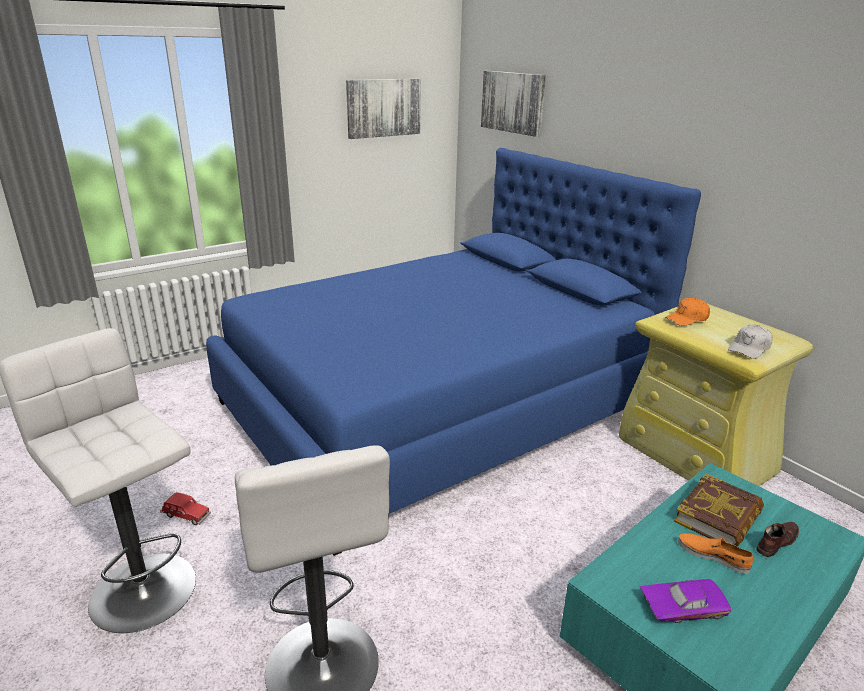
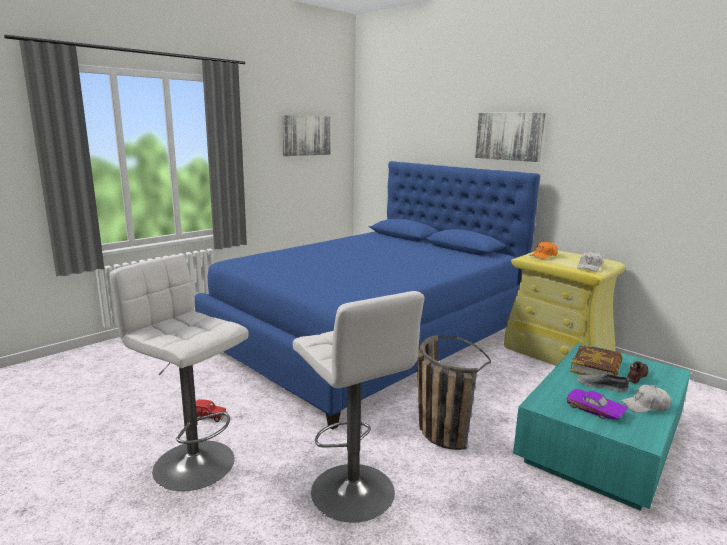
camera: 10 degrees left, 10 degrees down
picture [481,71,546,137] -> picture moved to [475,113,545,162]
purple toy car [640,579,731,623] -> purple toy car turned 120 degrees counterclockwise [567,389,629,420]
orange shoe [678,533,753,574] -> grey shoe [577,371,629,393]
none -> basket [417,335,491,450]
none -> white cap [621,385,671,413]

